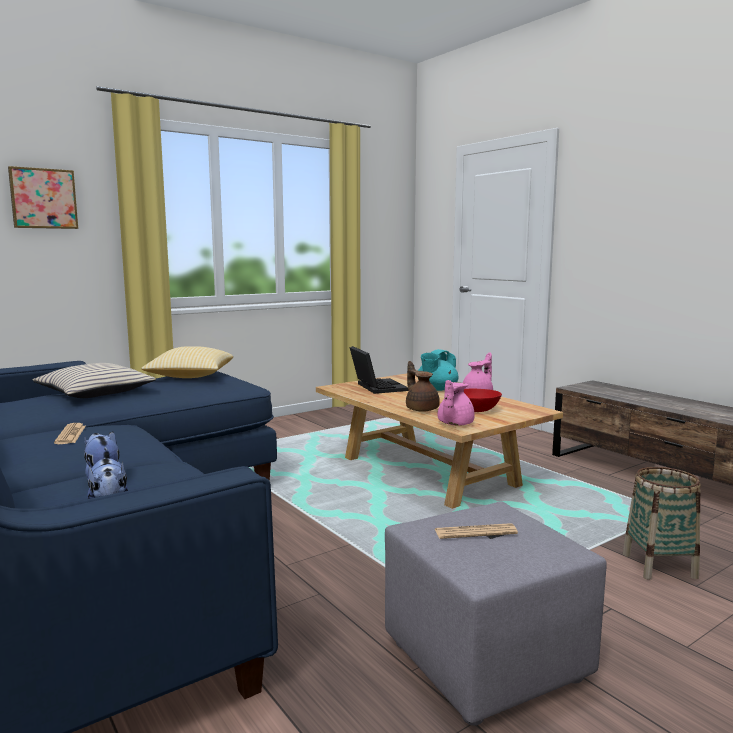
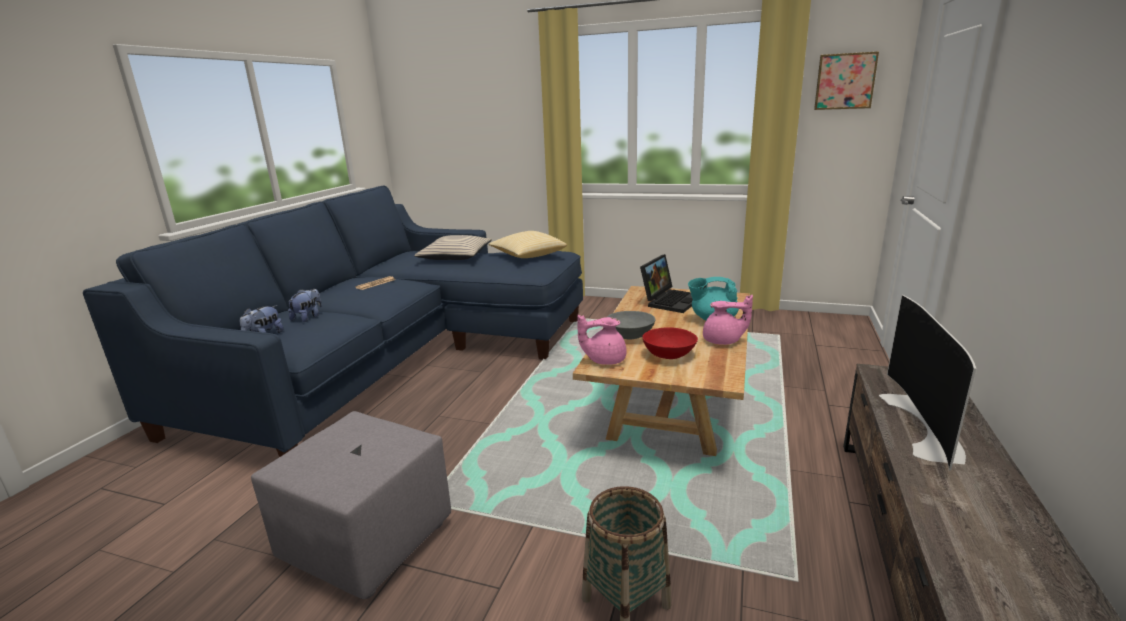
camera: 55 degrees right, 10 degrees up
picture [8,166,78,229] -> picture moved to [814,51,879,110]
brown teapot [406,361,440,412] -> grey bowl [607,311,656,339]
newspaper [435,523,518,539] -> none
none -> television [879,295,976,471]

